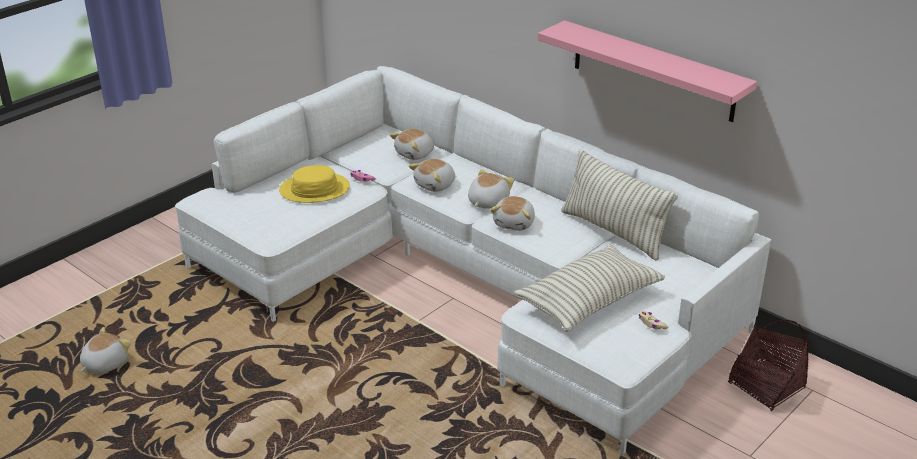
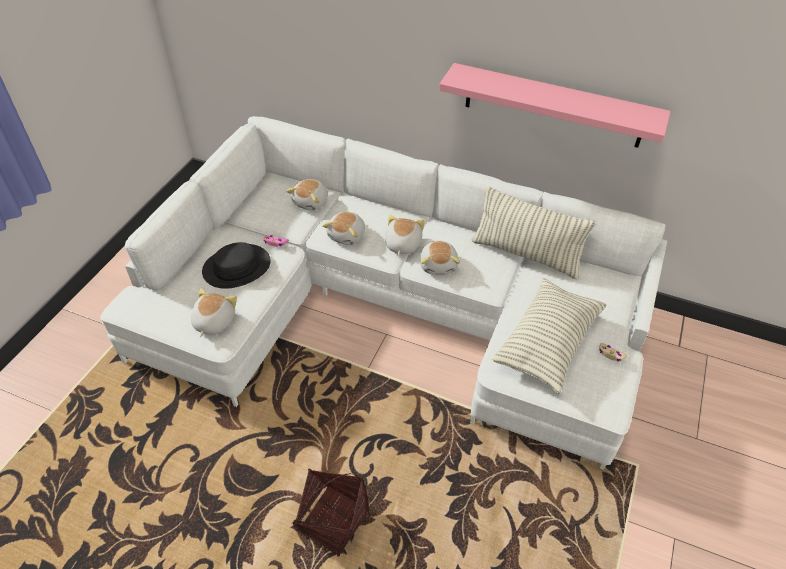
camera: 20 degrees left, 15 degrees up
plush toy [80,327,131,374] -> plush toy moved to [191,288,237,337]
yellow hat [279,165,350,203] -> black hat [202,242,271,289]
basket [728,320,809,411] -> basket moved to [293,469,369,557]

